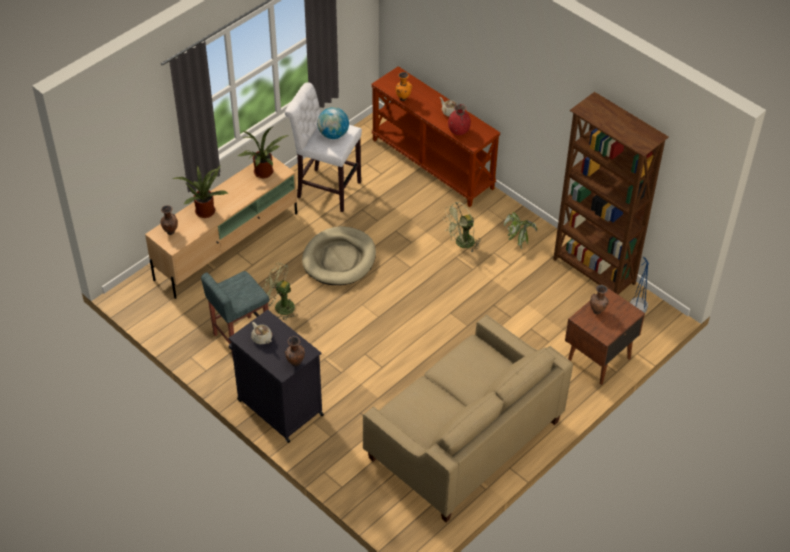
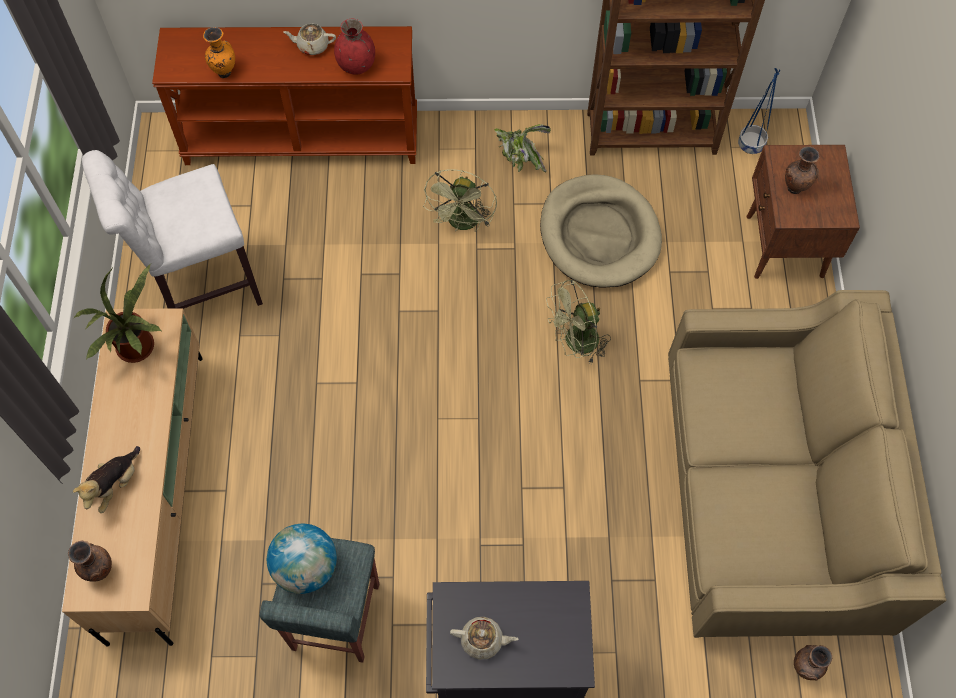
camera: 45 degrees left, 15 degrees up
potted plant [172,165,228,218] -> plush toy [73,446,140,513]
green fan [264,263,296,321] -> green fan moved to [546,280,611,365]
brown vase [284,336,305,366] -> brown vase moved to [794,645,832,681]
beige dog bed [302,226,376,285] -> beige dog bed moved to [540,174,662,288]
globe [317,107,349,139] -> globe moved to [267,524,337,594]

